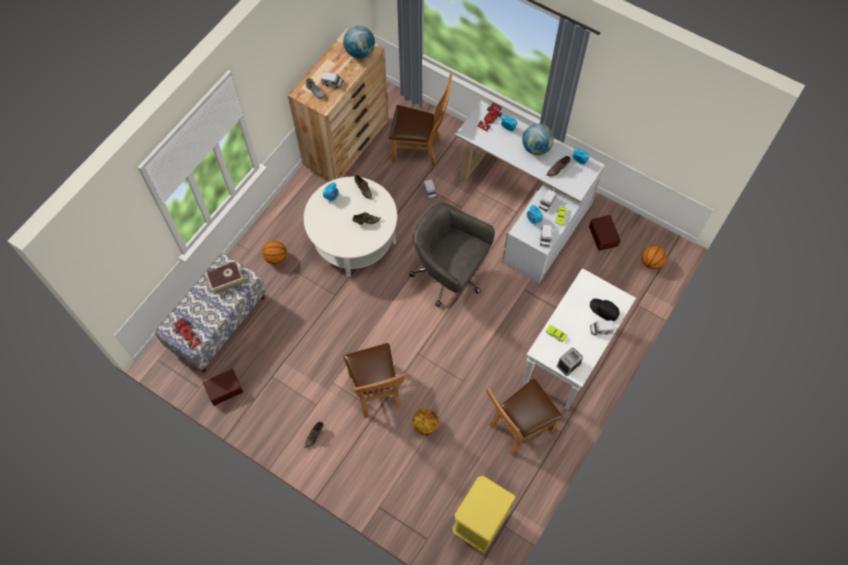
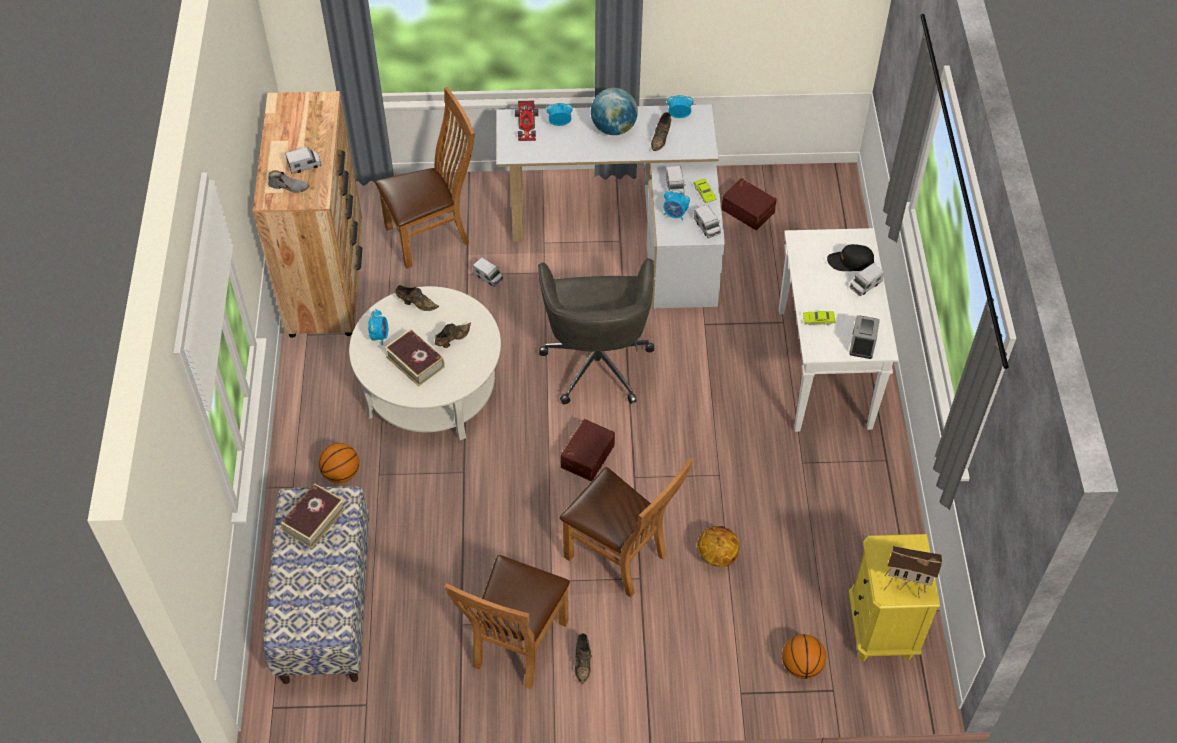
camera: 35 degrees left, 10 degrees down
toy car [173,318,201,349] -> none
brown storage box [203,368,243,406] -> brown storage box moved to [560,419,615,481]
globe [343,26,375,58] -> none
grey office chair [409,202,495,307] -> grey office chair turned 90 degrees counterclockwise [538,258,654,404]
brown chair [486,378,562,456] -> brown chair moved to [444,555,570,689]
basketball [642,245,667,270] -> basketball moved to [782,634,826,679]
none -> book [384,329,445,386]
none -> toy house [883,546,943,599]

